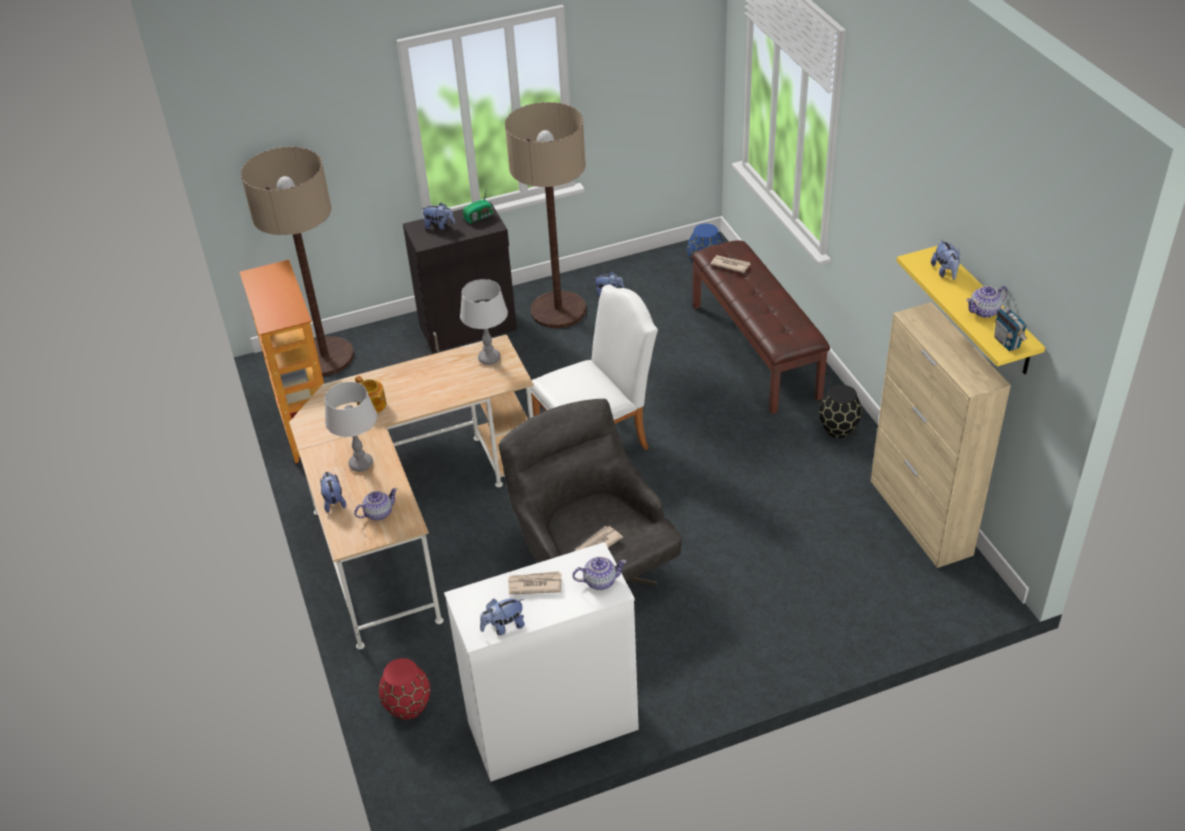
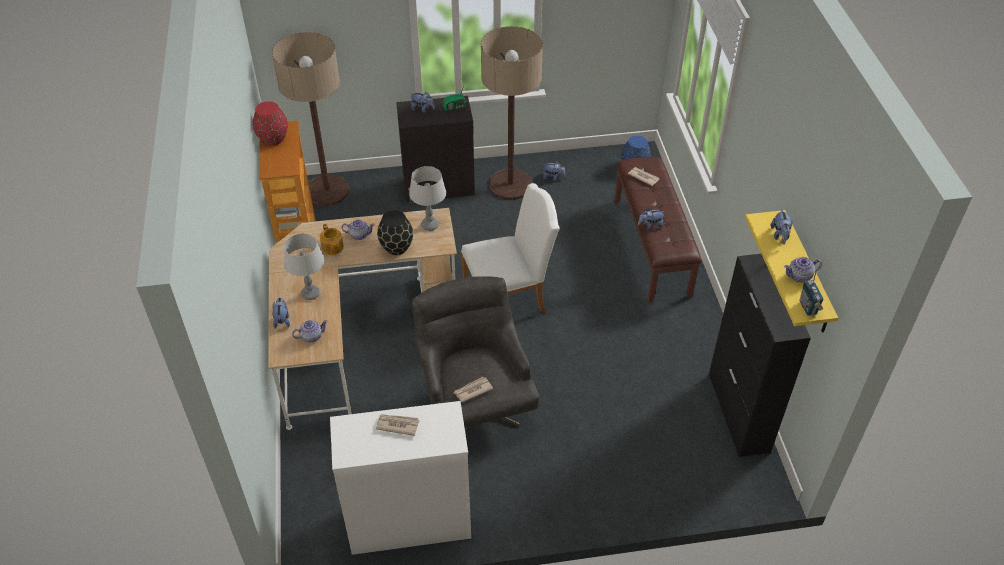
camera: 10 degrees right, 5 degrees up
red vase [379,658,430,720] -> red vase moved to [253,101,288,146]
plush toy [480,599,525,635] -> plush toy moved to [638,208,665,230]
teapot [572,557,627,590] -> teapot moved to [341,219,375,240]
black vase [819,385,862,438] -> black vase moved to [377,210,413,255]
beige cabinet [871,302,1011,568] -> black cabinet [709,254,811,457]

